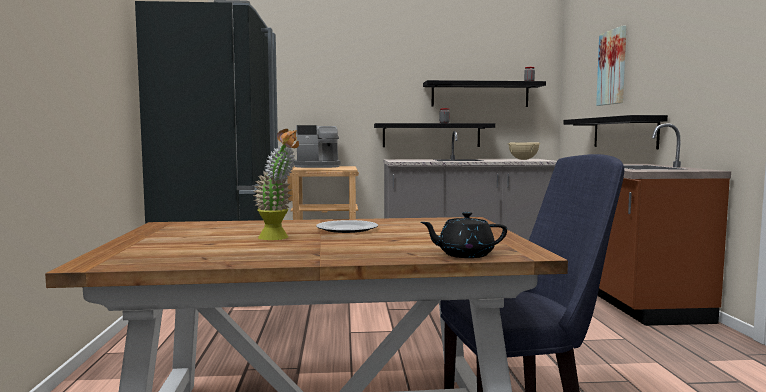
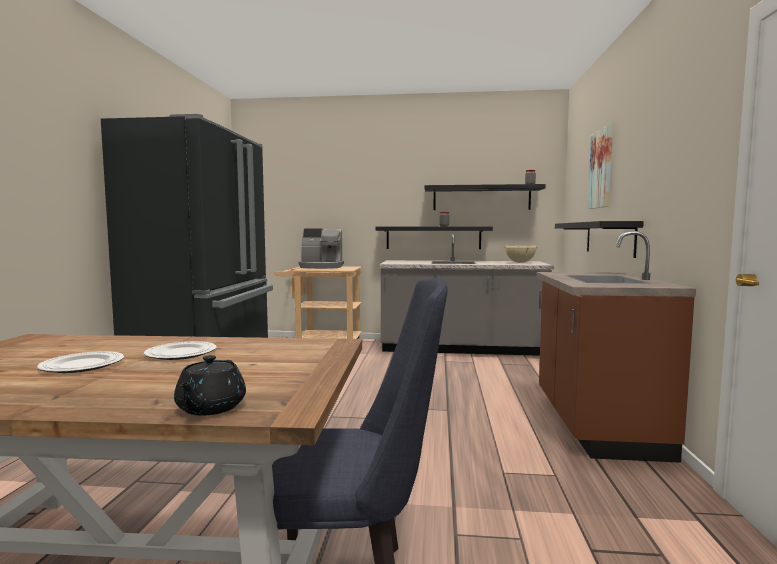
camera: 10 degrees right, 0 degrees up
potted plant [253,129,299,240] -> plate [37,351,124,373]
black teapot [421,212,507,258] -> black teapot turned 90 degrees counterclockwise [174,355,246,415]

